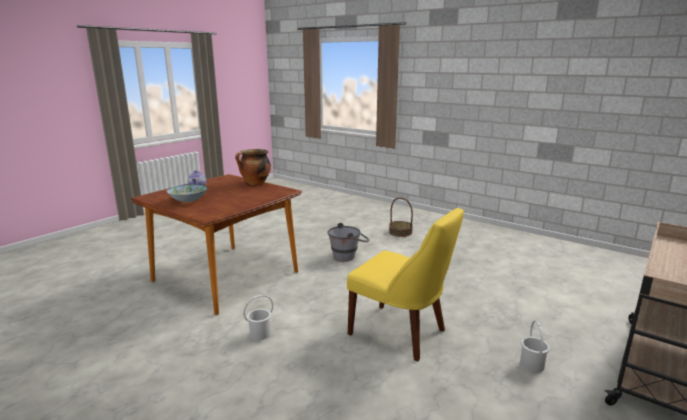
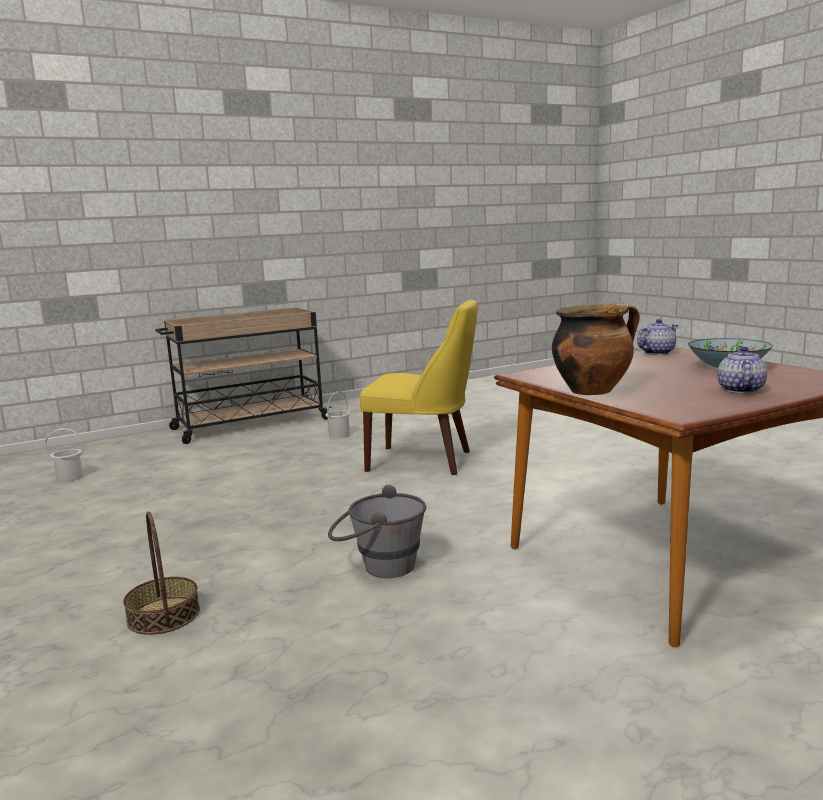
camera: 155 degrees left, 5 degrees down
white bucket [243,295,273,340] -> white bucket moved to [45,428,85,482]
yellow chair [347,208,464,361] -> yellow chair turned 135 degrees clockwise [360,300,478,475]
none -> teapot [637,319,678,355]

